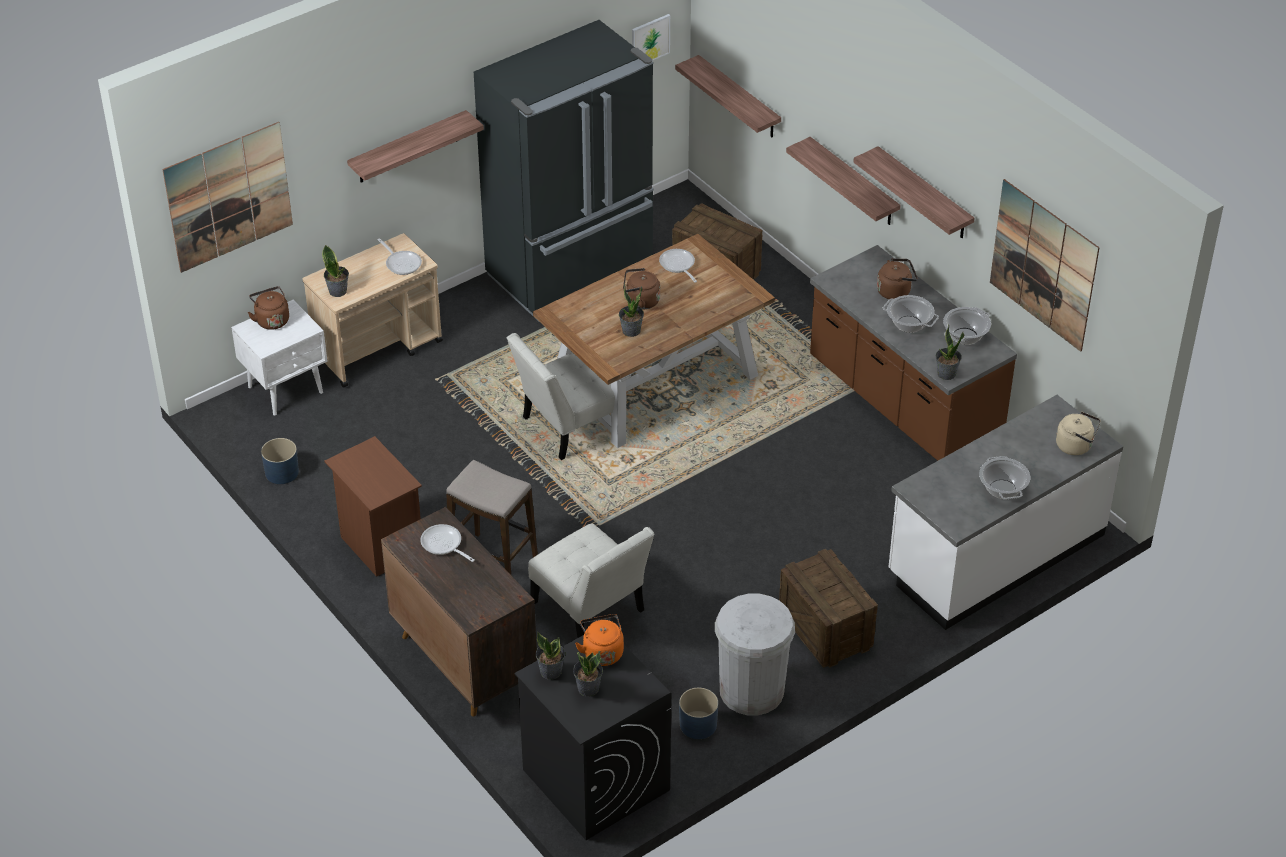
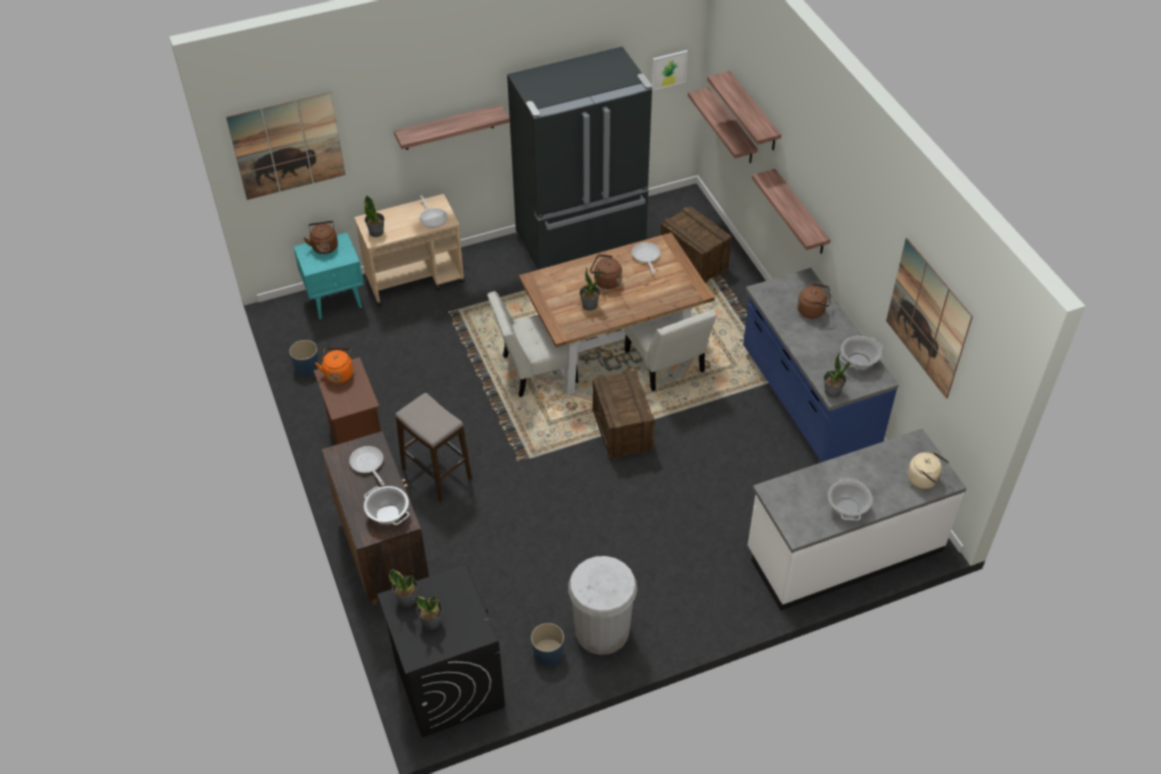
camera: 15 degrees right, 5 degrees up
white nightstand [231,300,328,416] -> turquoise nightstand [293,232,364,319]
white chair [528,524,655,638] -> white chair moved to [624,309,717,391]
orange kettle [575,614,624,666] -> orange kettle moved to [315,348,353,384]
crate [779,549,878,668] -> crate moved to [592,370,655,460]
brown counter [810,245,1017,461] -> blue counter [743,268,899,462]
shelf [853,146,975,238] -> shelf moved to [707,71,781,150]
cooking pot [883,295,939,333] -> cooking pot moved to [364,486,409,525]

